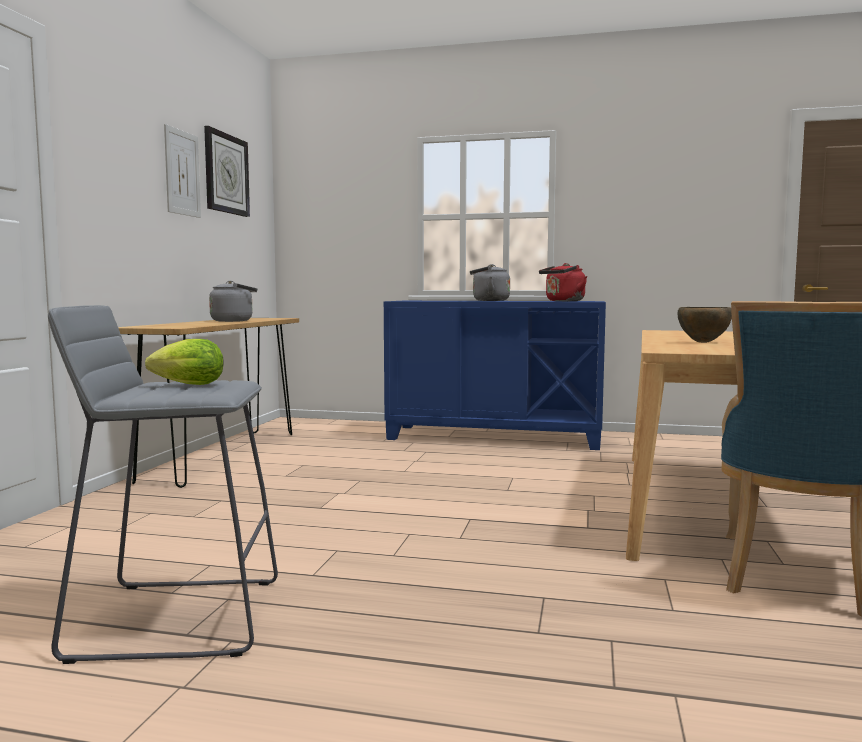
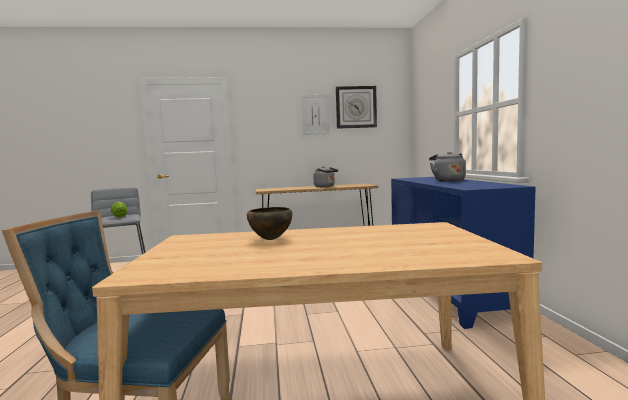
camera: 70 degrees right, 0 degrees up
red kettle [539,263,587,301] -> none

